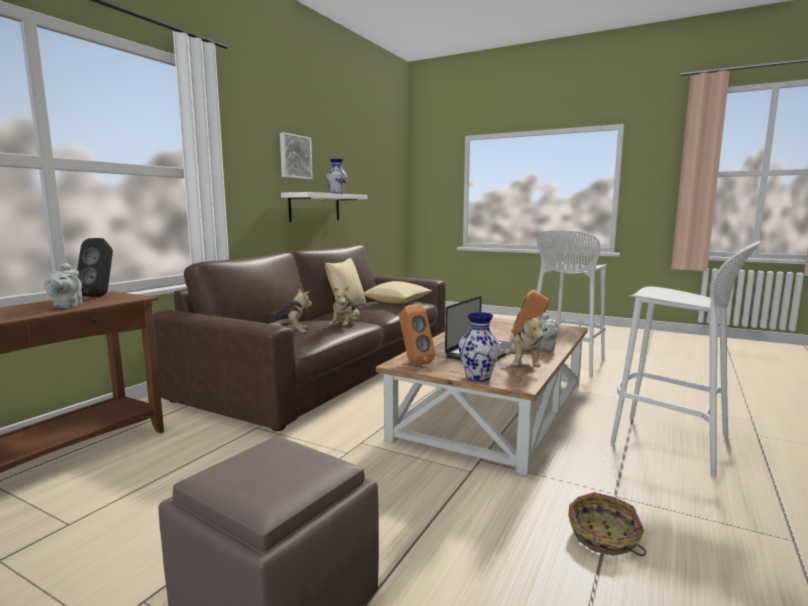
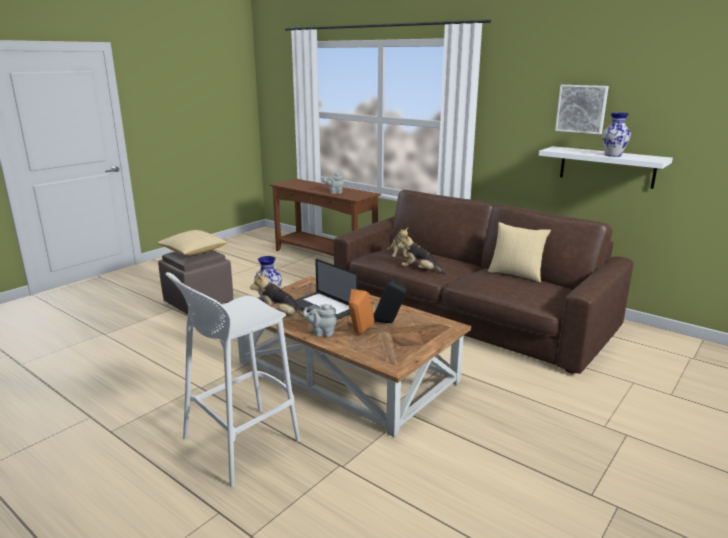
camera: 100 degrees right, 10 degrees up
black speaker [77,238,113,297] -> black speaker moved to [373,277,407,323]
pillow [364,281,432,304] -> pillow moved to [157,230,227,255]
orange speaker [399,304,436,365] -> none
white stool [537,230,607,378] -> none
basket [568,492,646,556] -> none

